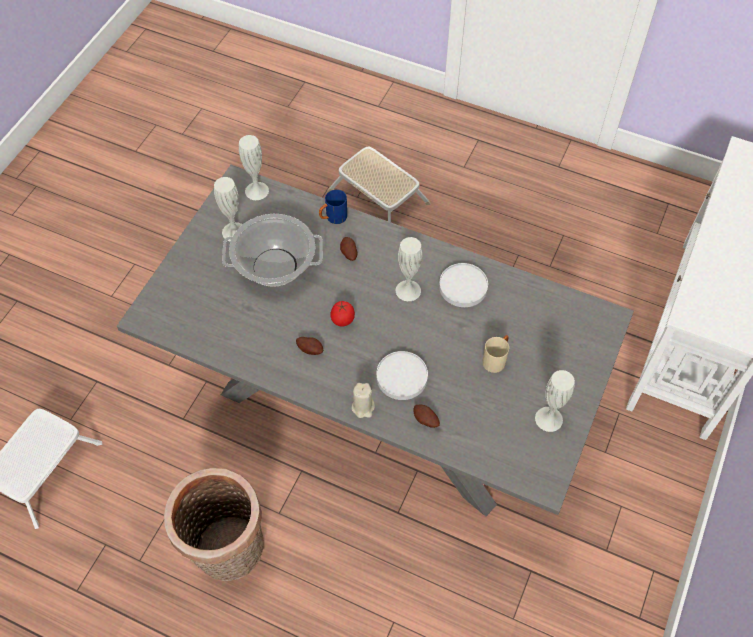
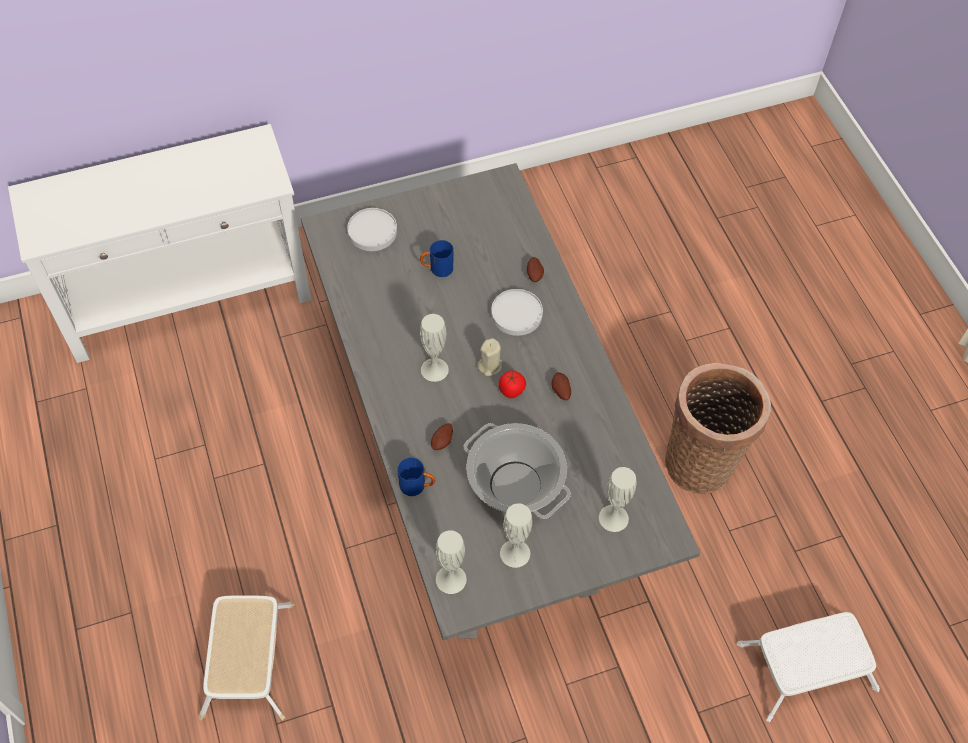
camera: 135 degrees left, 0 degrees up
beige candle [351,383,375,418] -> beige candle moved to [477,338,502,376]
white plate [439,263,488,307] -> white plate moved to [347,208,397,251]
beige mug [482,335,509,373] -> blue mug [420,240,454,277]
white vase [535,370,575,432] -> white vase moved to [599,467,637,532]

